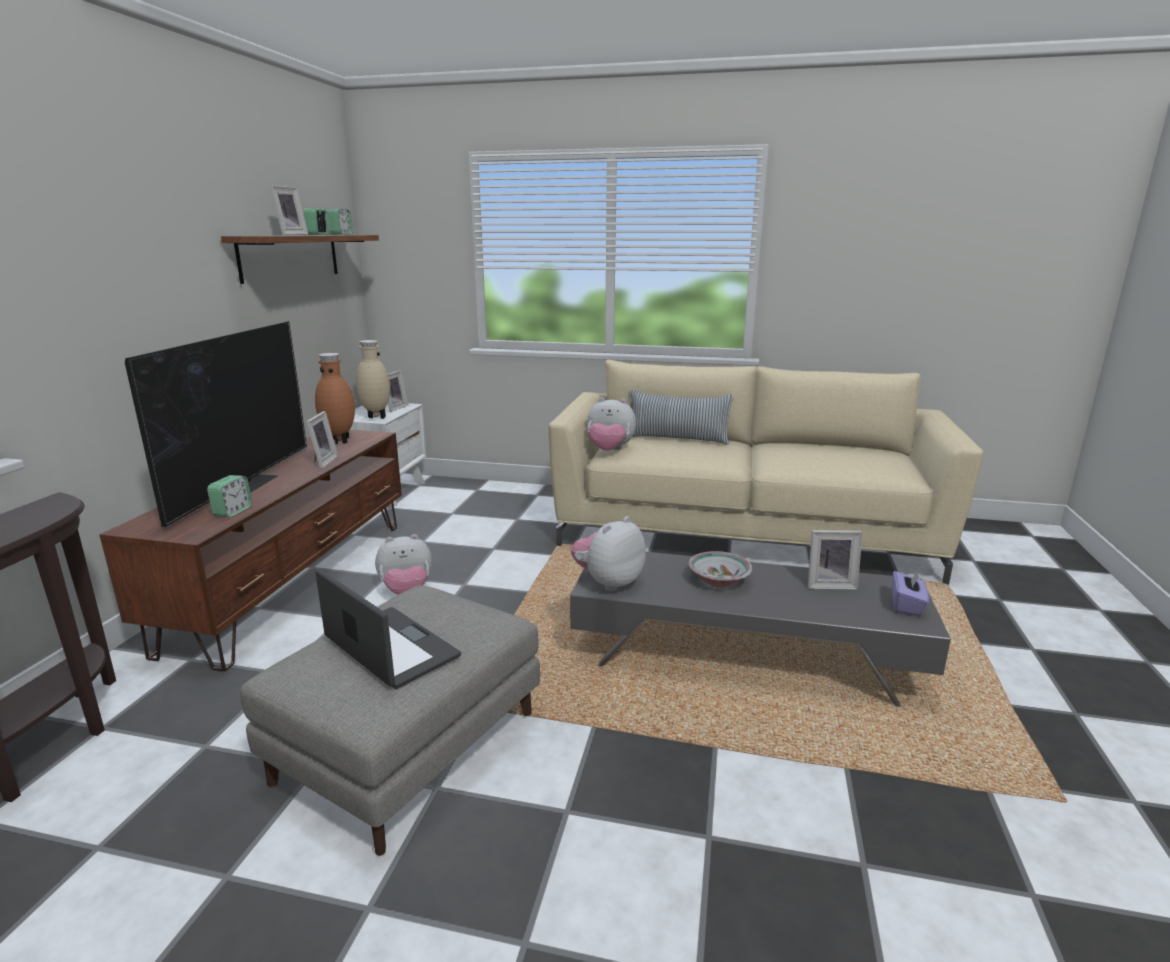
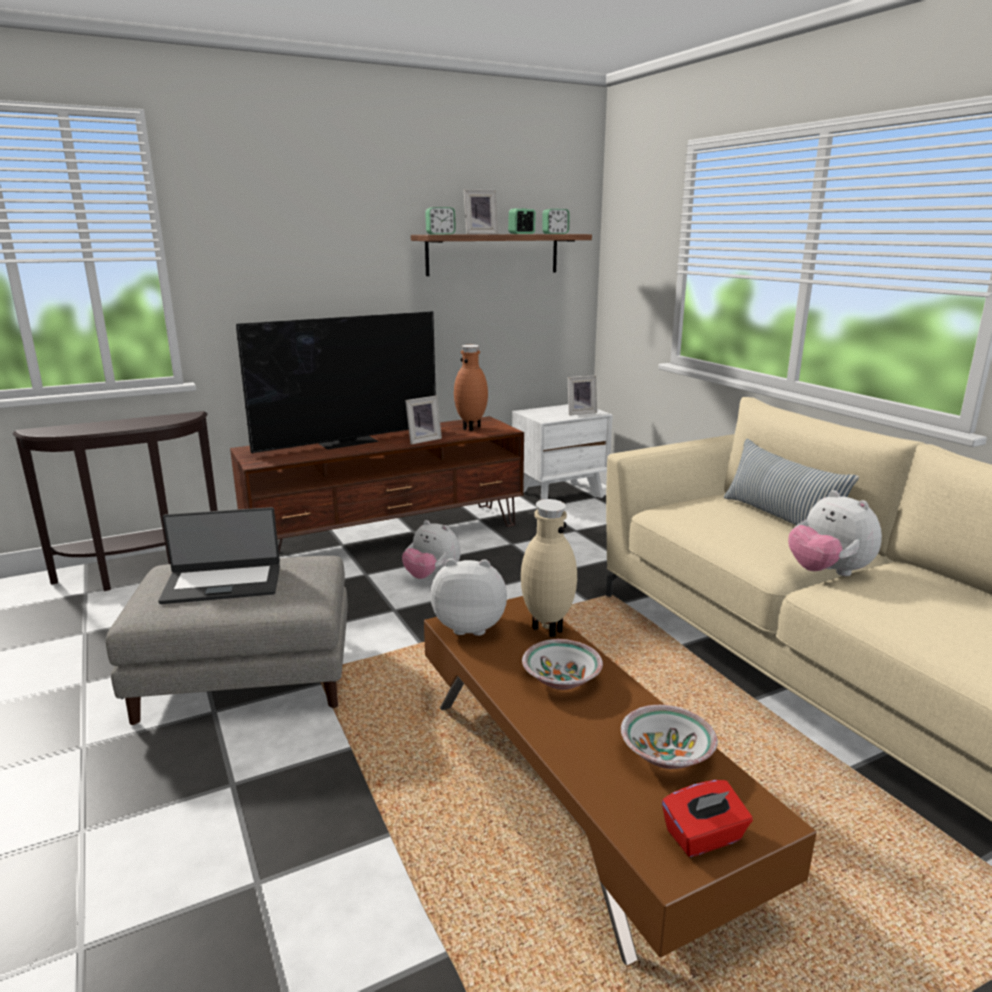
camera: 50 degrees right, 0 degrees up
alarm clock [207,475,252,517] -> alarm clock moved to [425,207,456,235]
laptop [315,569,461,689] -> laptop turned 75 degrees clockwise [158,507,280,604]
beige vase [356,340,390,419] -> beige vase moved to [521,499,577,637]
grey coffee table [570,552,951,707] -> brown coffee table [424,596,817,965]
plush toy [587,397,636,451] -> plush toy moved to [788,490,882,576]
picture frame [808,530,863,590] -> bowl [621,705,718,769]
purple tissue box [892,570,929,616] -> red tissue box [662,780,753,857]

